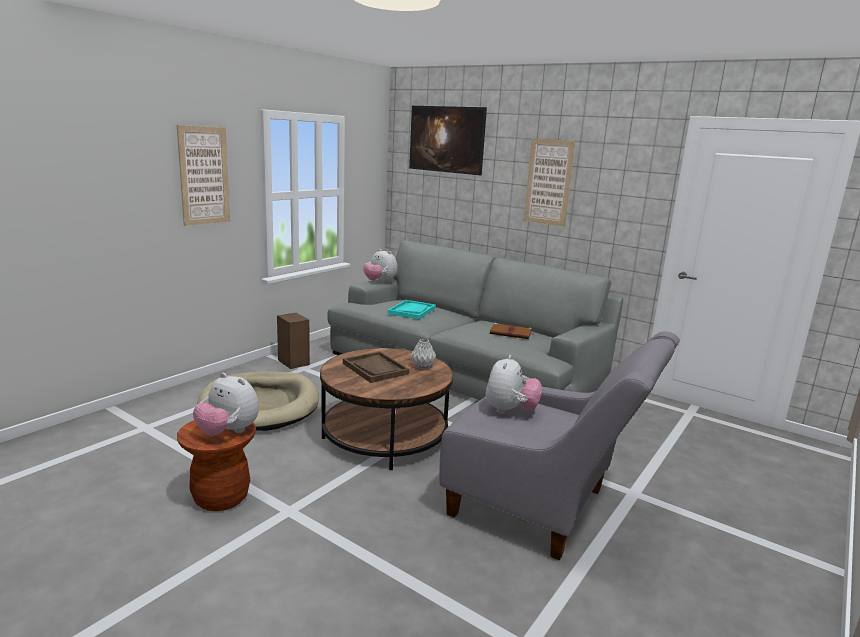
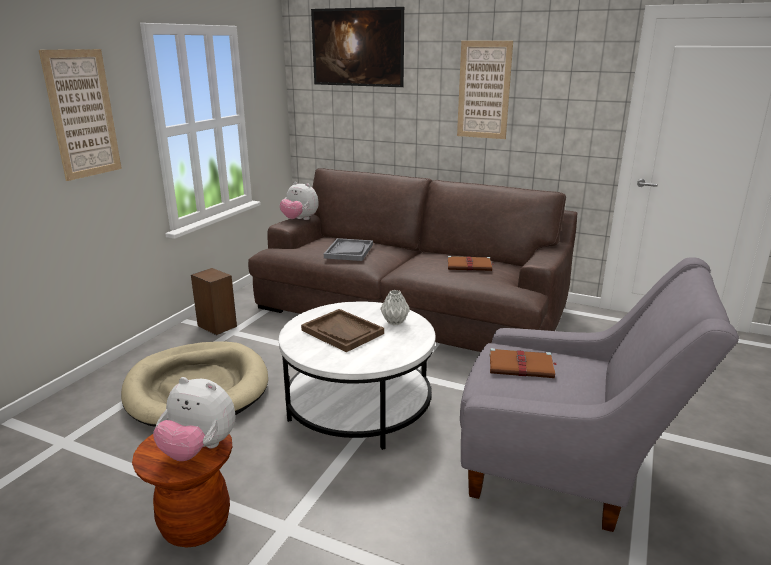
camera: 10 degrees left, 5 degrees up
brown coffee table [320,348,453,470] -> white coffee table [279,301,436,450]
grey sofa [327,240,623,400] -> brown sofa [248,168,577,352]
turquoise tray [388,300,436,319] -> grey tray [324,238,373,261]
plush toy [486,355,542,414] -> brown book [490,348,557,378]

